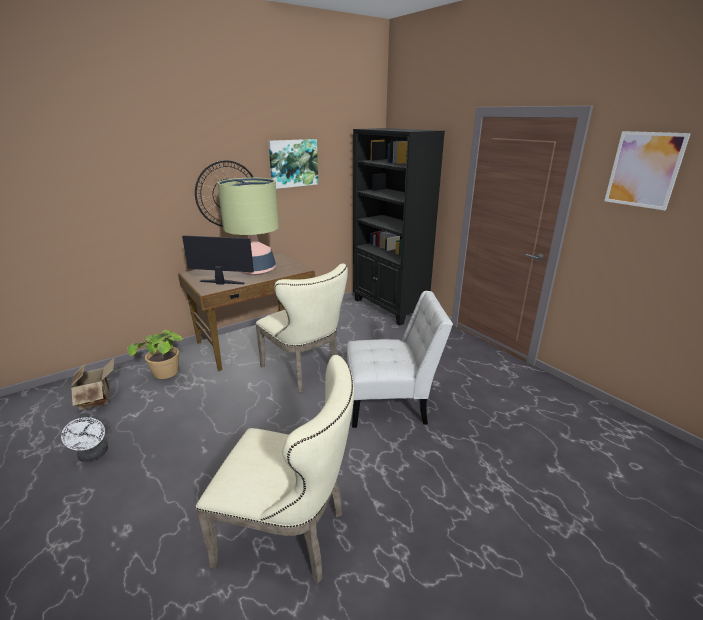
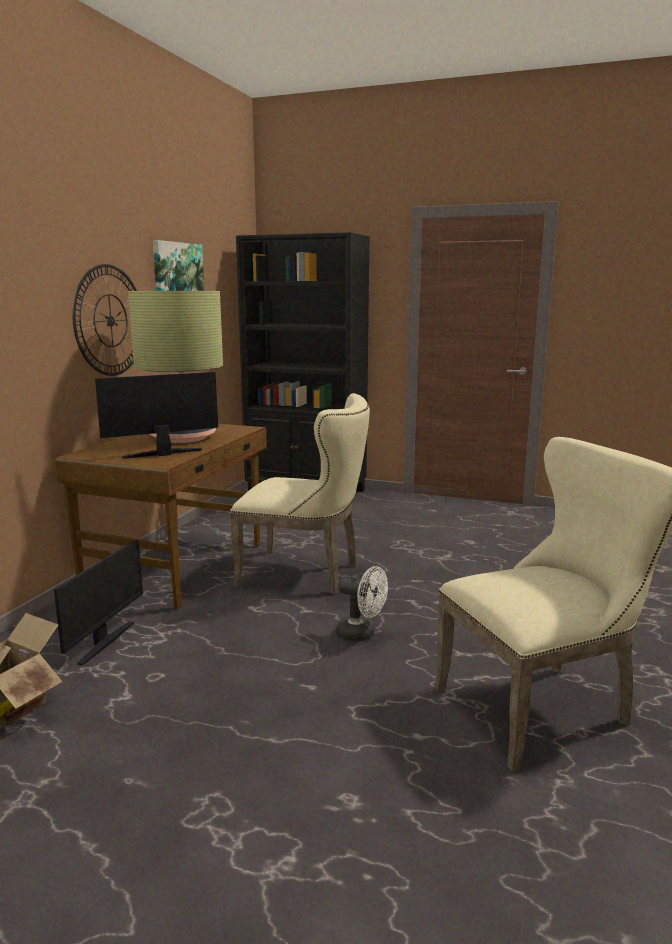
camera: 35 degrees left, 10 degrees down
white fan [61,415,108,462] -> white fan moved to [336,566,388,642]
potted plant [127,330,183,379] -> monitor [54,539,143,666]
white chair [347,291,453,428] -> none
picture [604,131,691,210] -> none

